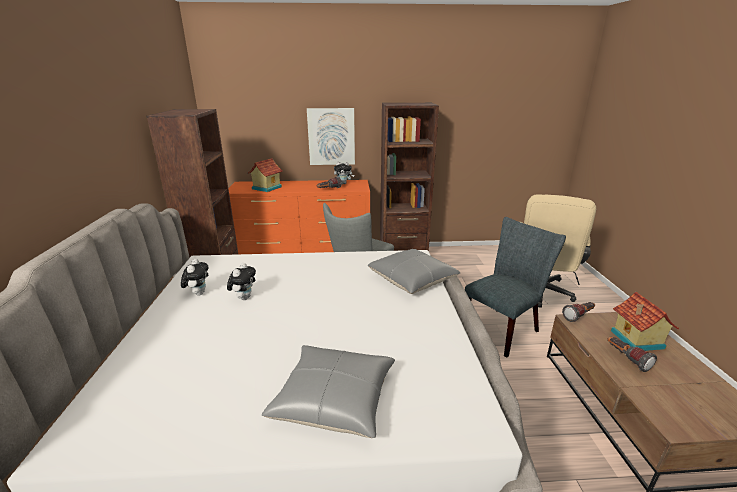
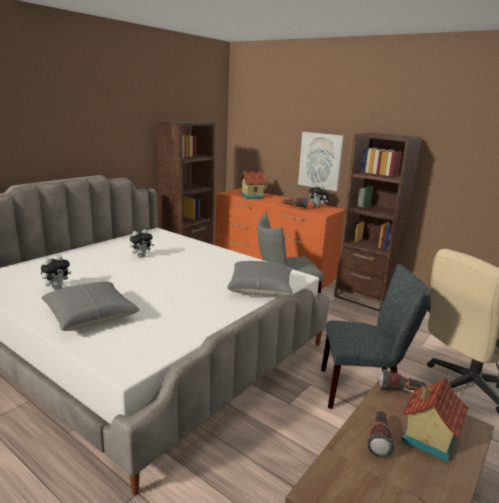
camera: 40 degrees right, 5 degrees down
plush toy [181,259,208,296] -> plush toy moved to [41,255,71,290]

